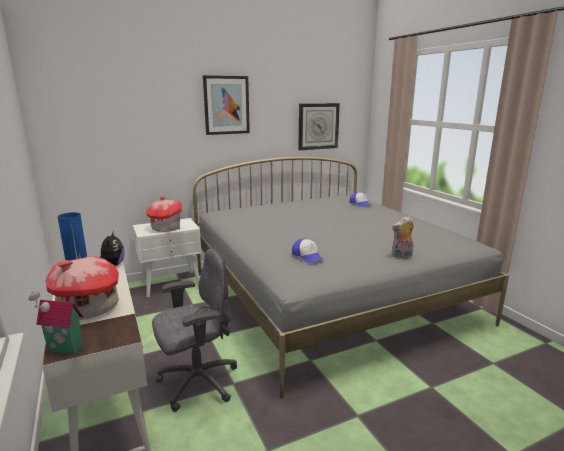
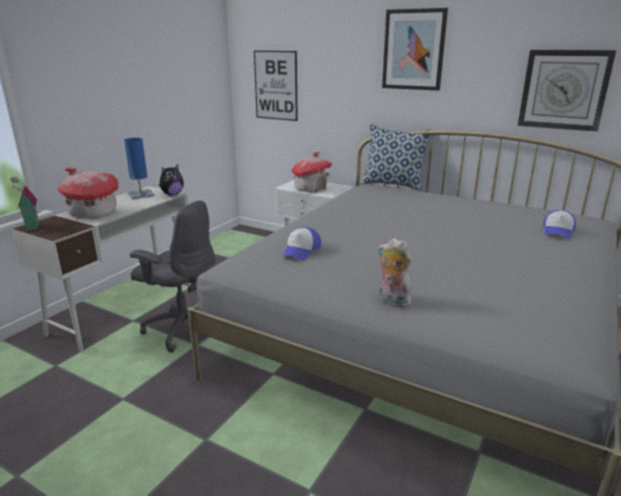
camera: 55 degrees right, 5 degrees up
none -> picture [254,51,298,121]
none -> pillow [361,124,432,191]

